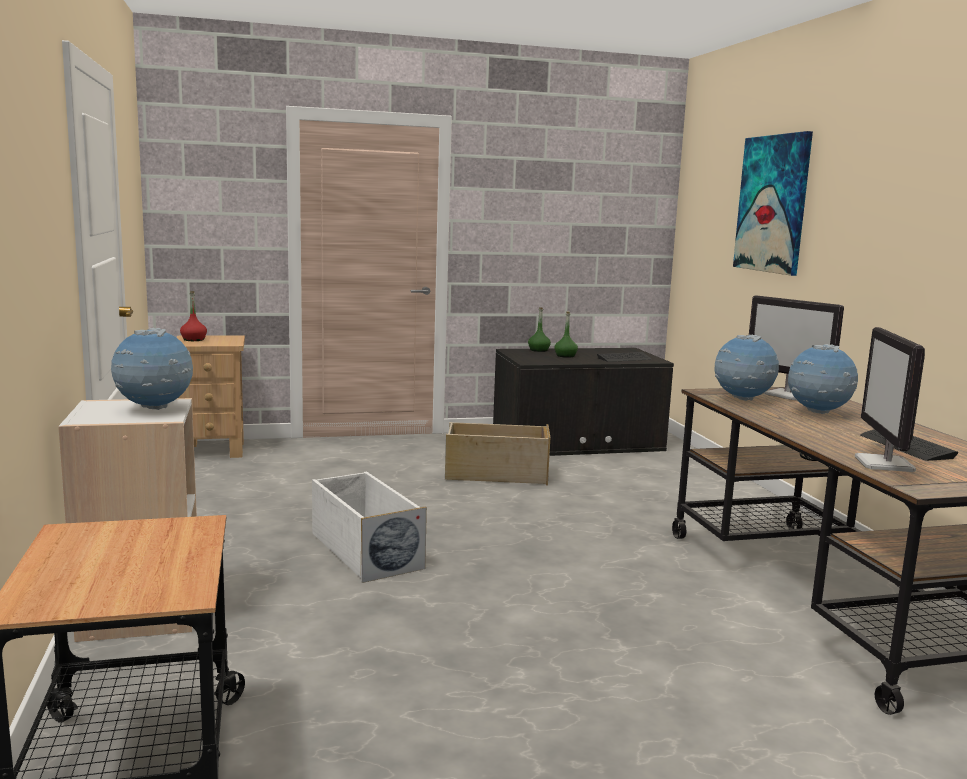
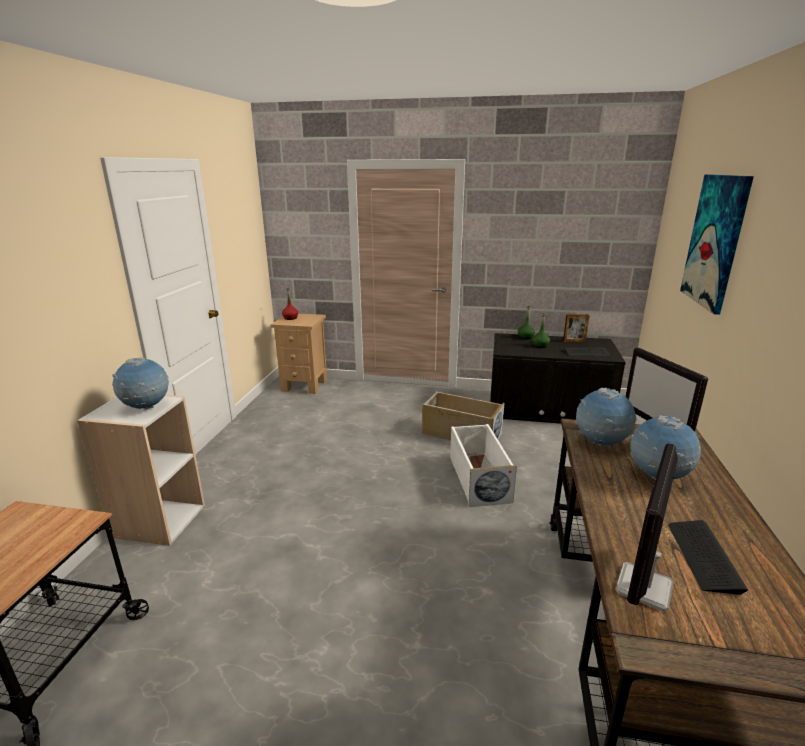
camera: 25 degrees right, 10 degrees up
white storage box [312,472,427,583] -> white storage box moved to [450,424,517,507]
none -> picture frame [563,314,590,342]

